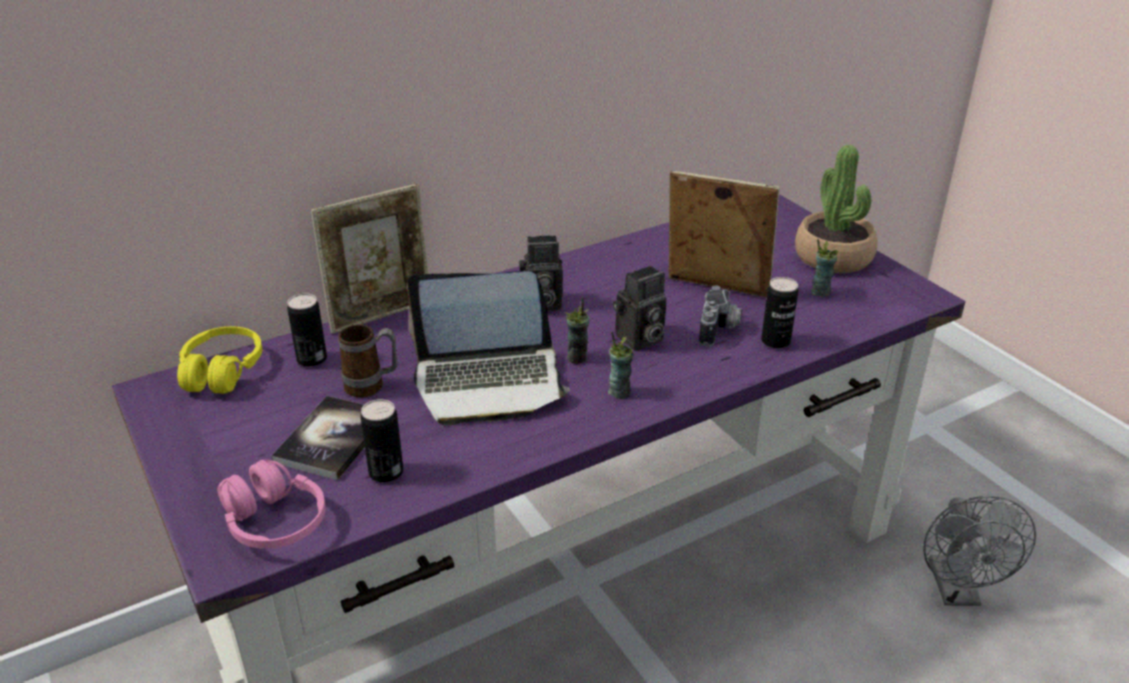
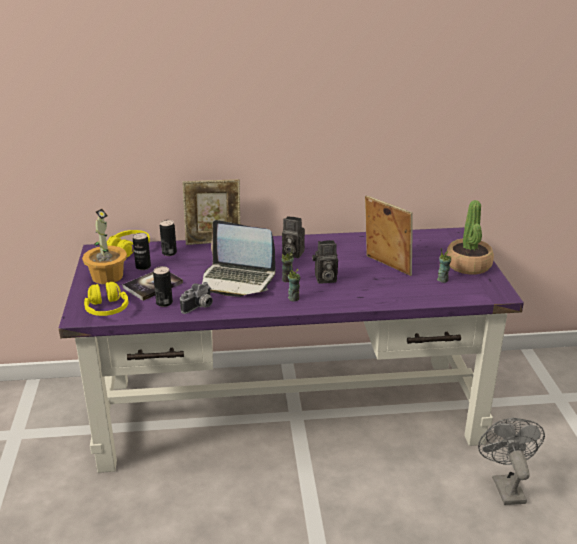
camera: 25 degrees right, 5 degrees down
pink headphones [217,460,326,549] -> yellow headphones [84,282,128,316]
mug [338,324,398,398] -> none
camera [699,285,742,347] -> camera moved to [180,282,213,314]
can [761,277,798,349] -> can moved to [133,233,151,270]
grey fan [923,496,1036,606] -> grey fan turned 150 degrees clockwise [478,418,545,505]
none -> potted plant [82,209,127,284]

